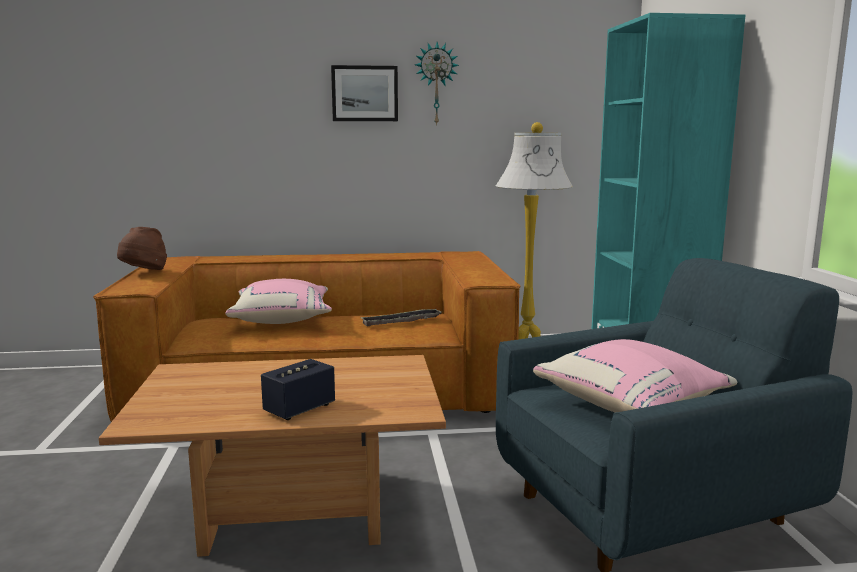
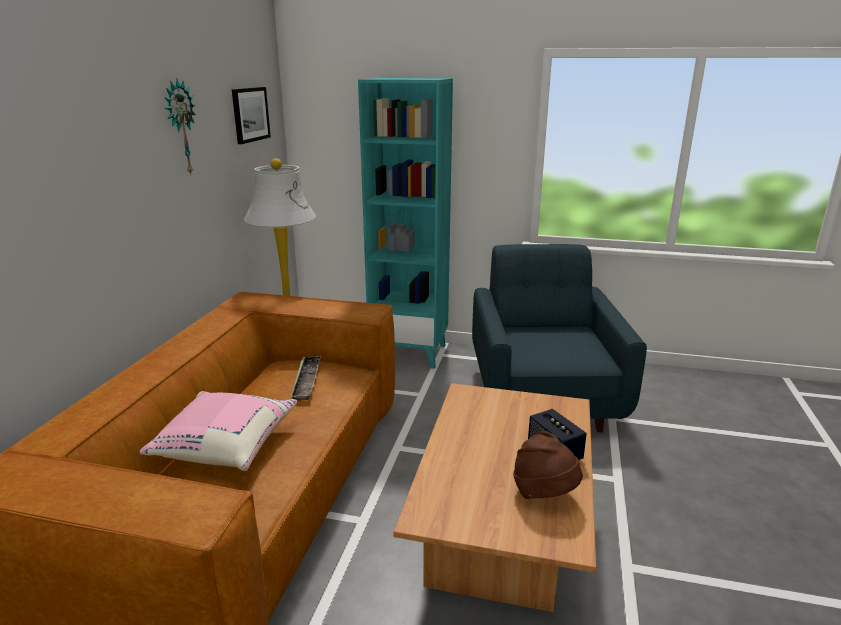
camera: 70 degrees left, 10 degrees up
brown hat [117,227,167,270] -> brown hat moved to [513,431,583,499]
picture [331,65,398,121] -> picture moved to [232,87,271,144]
pink pillow [533,339,737,412] -> none

